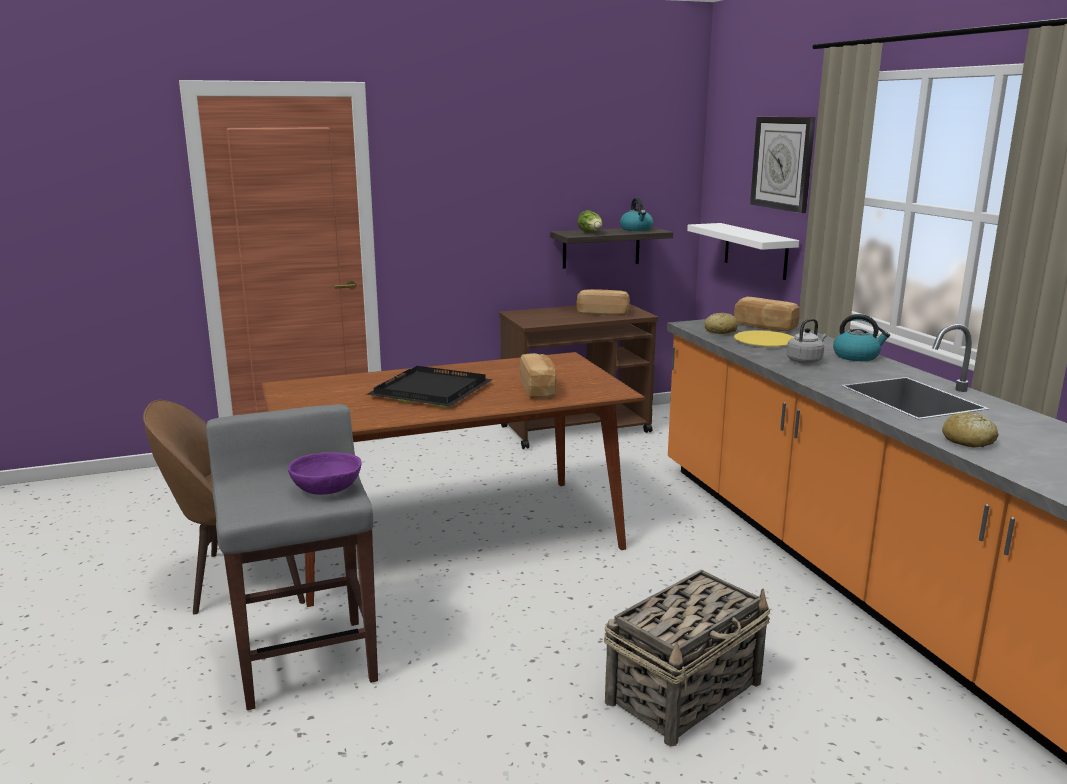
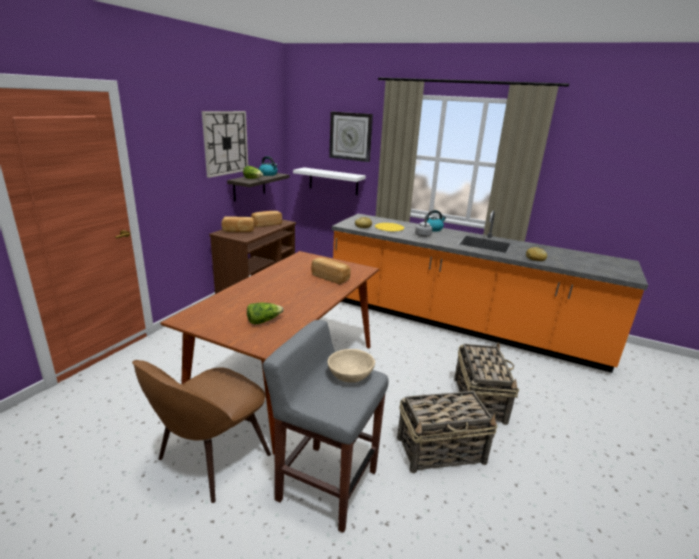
camera: 45 degrees left, 5 degrees up
purple bowl [288,452,361,495] -> beige bowl [328,349,375,383]
black tray [367,366,493,407] -> none
bread [734,297,799,331] -> bread moved to [221,216,255,232]
none -> wall clock [202,111,248,178]
none -> lettuce [247,302,284,324]
none -> basket [397,391,498,473]

